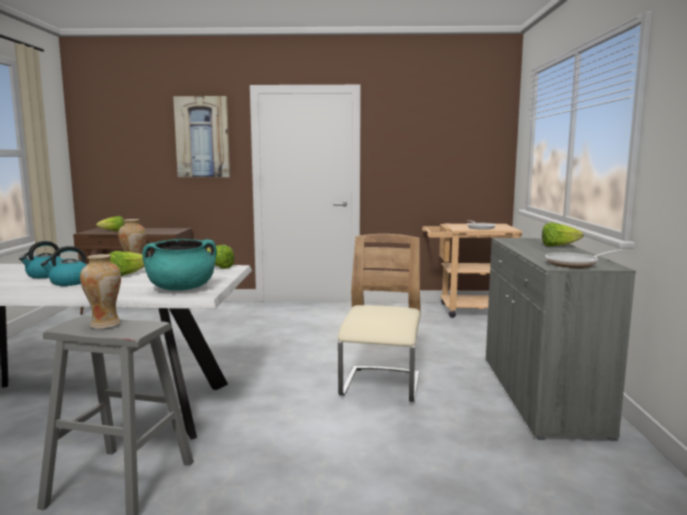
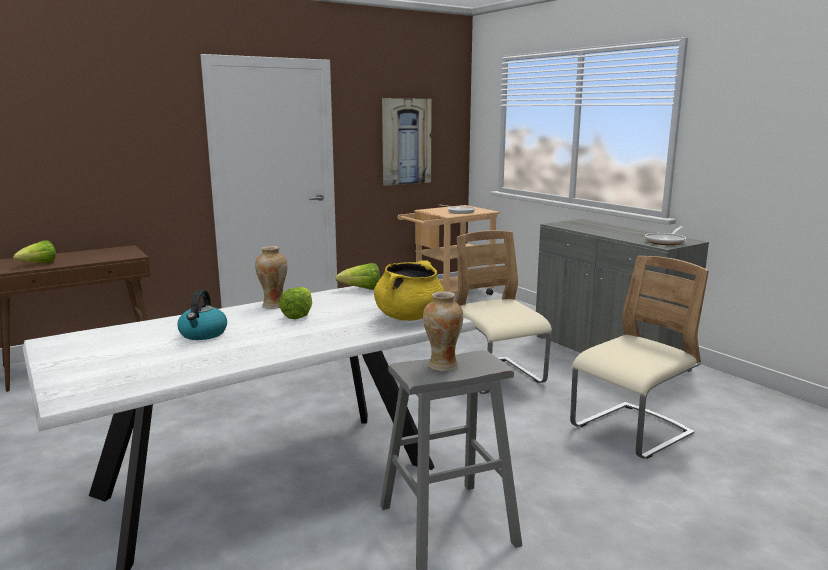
camera: 35 degrees left, 5 degrees up
kettle [41,246,87,286] -> none
turquoise cooking pot [142,239,217,291] -> yellow cooking pot [374,260,444,321]
picture [173,96,230,177] -> picture moved to [382,98,432,186]
lettuce [542,222,584,246] -> none
none -> beige chair [570,256,709,459]

